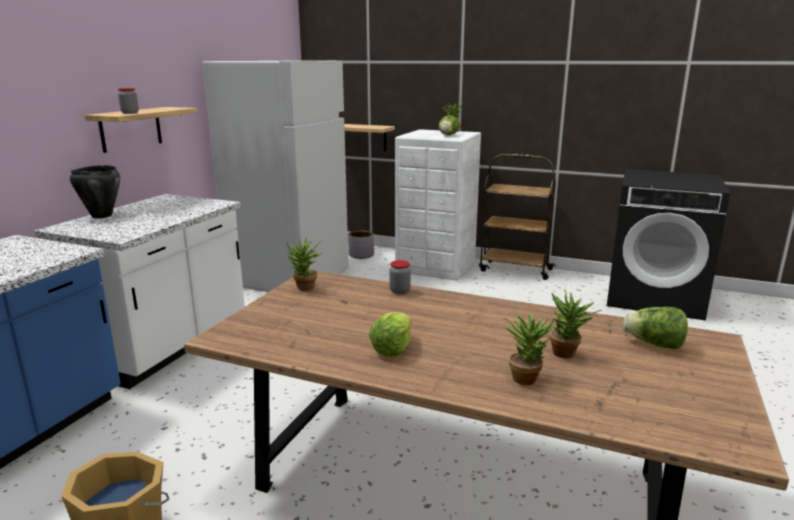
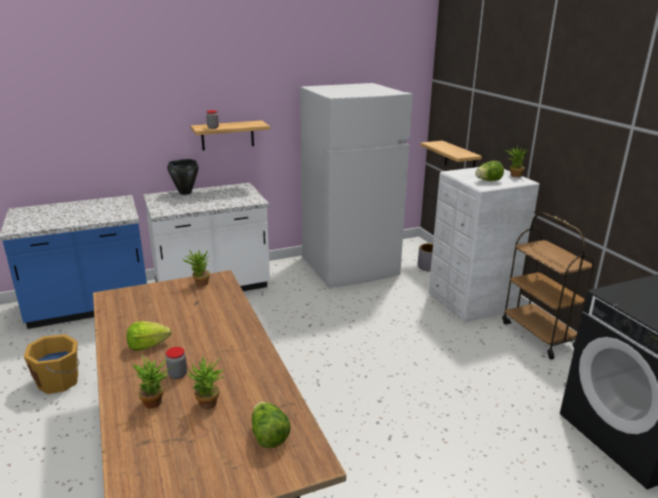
camera: 45 degrees right, 5 degrees up
jar [390,260,411,294] -> jar moved to [166,347,187,379]

